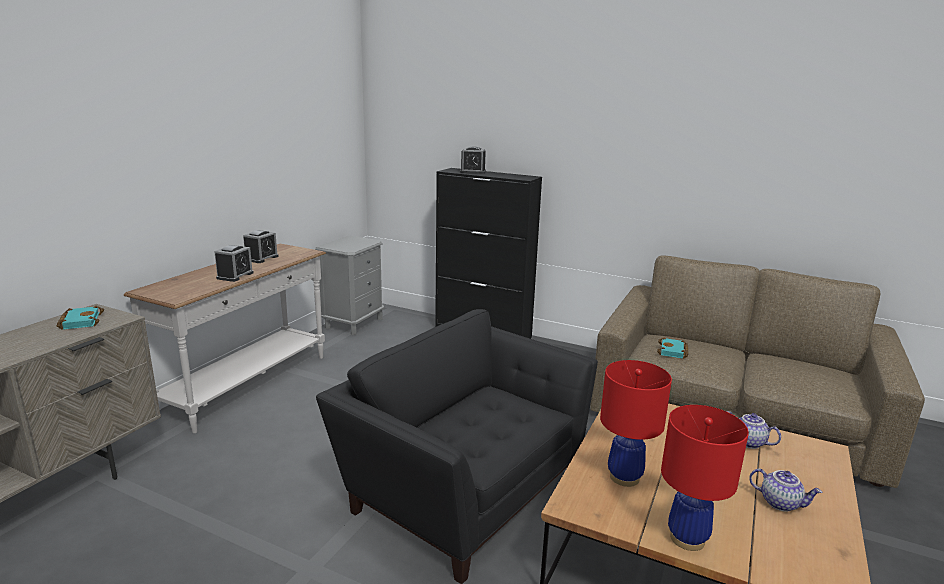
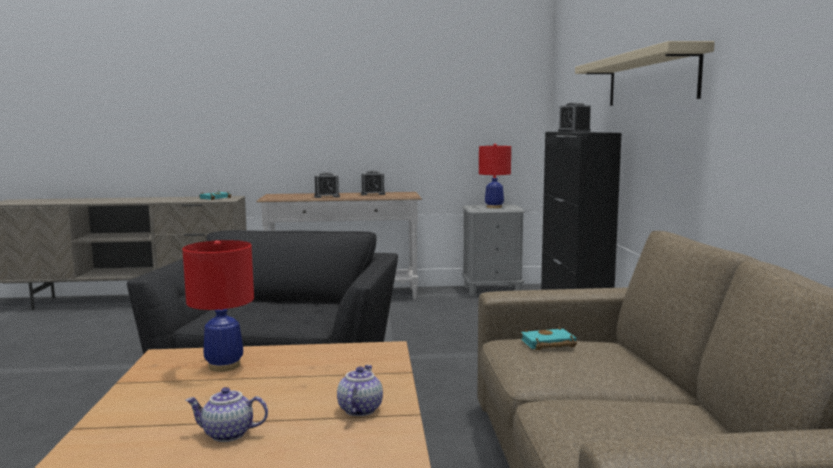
camera: 60 degrees right, 10 degrees down
red table lamp [661,405,749,551] -> red table lamp moved to [479,144,511,208]
teapot [749,468,822,512] -> teapot turned 90 degrees clockwise [185,387,268,442]
none -> beige shelf [575,41,715,106]

